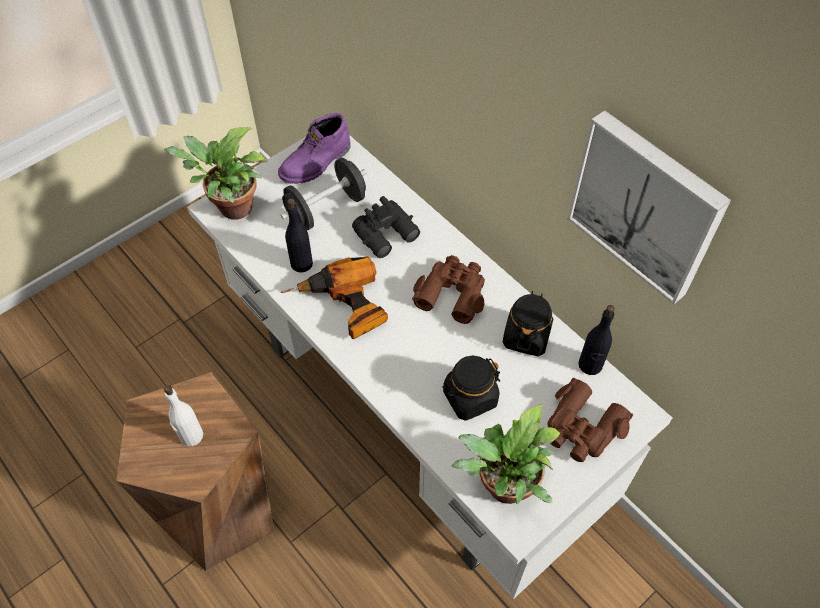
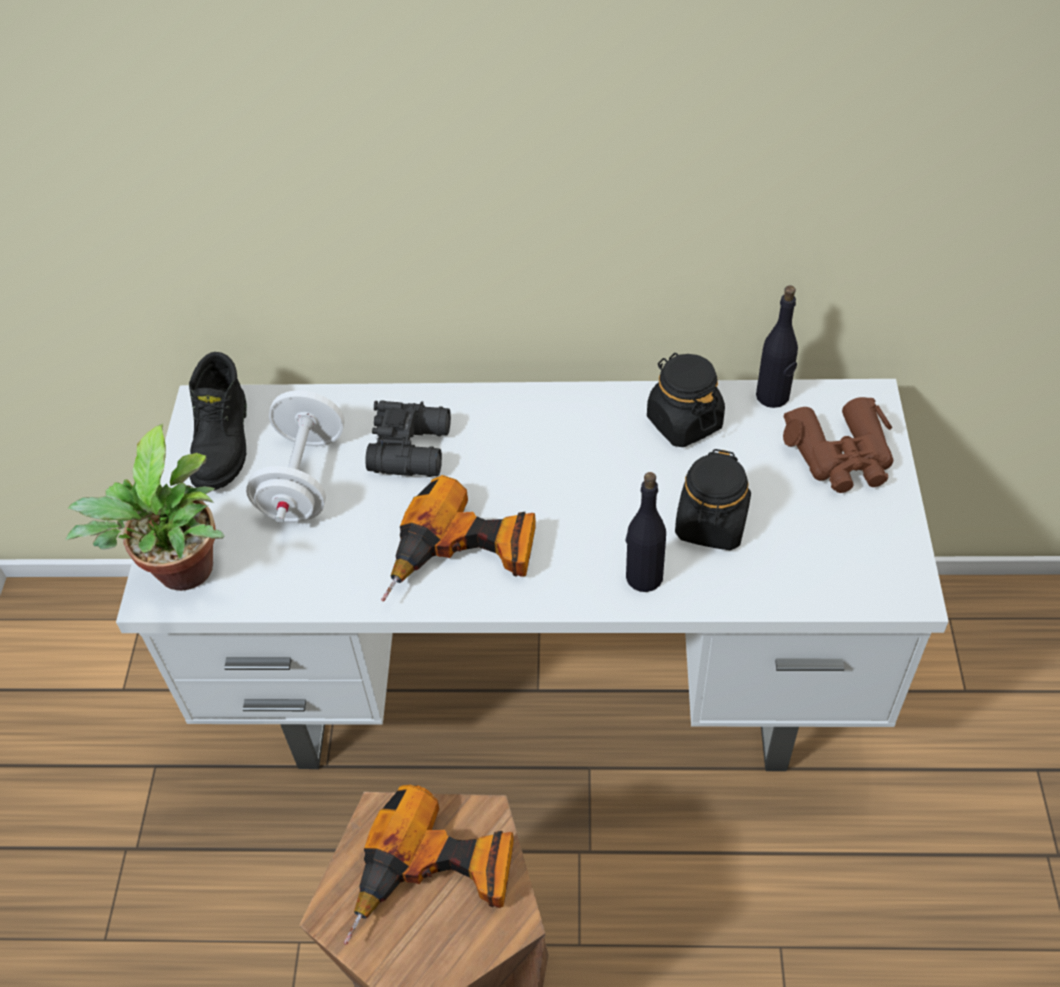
camera: 45 degrees left, 5 degrees down
white bottle [164,385,203,446] -> power drill [344,785,514,945]
purple boot [278,113,351,184] -> black boot [189,352,247,490]
black dumbbell [281,158,367,230] -> white dumbbell [246,390,345,523]
black bottle [285,199,313,273] -> black bottle moved to [626,472,666,592]
brown binoculars [412,255,485,324] -> none
potted plant [451,404,560,504] -> none
picture [567,110,731,304] -> none

